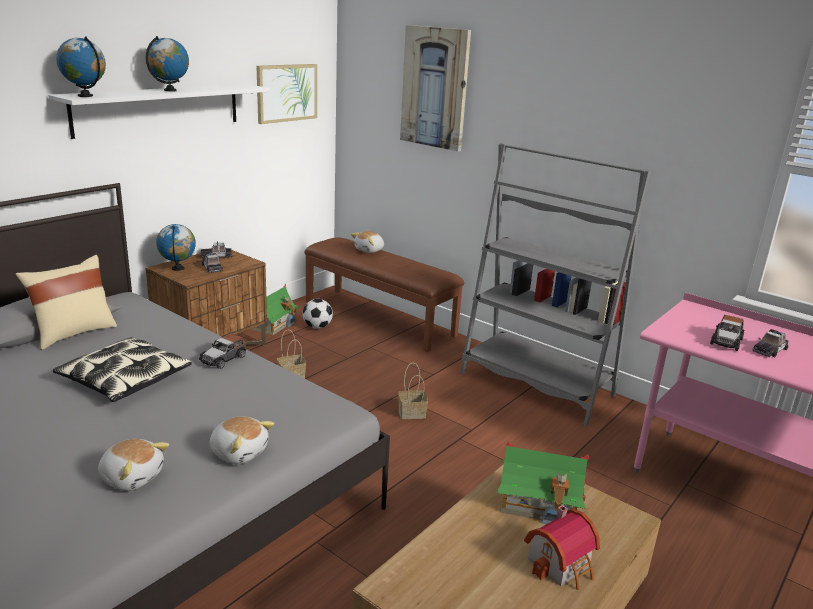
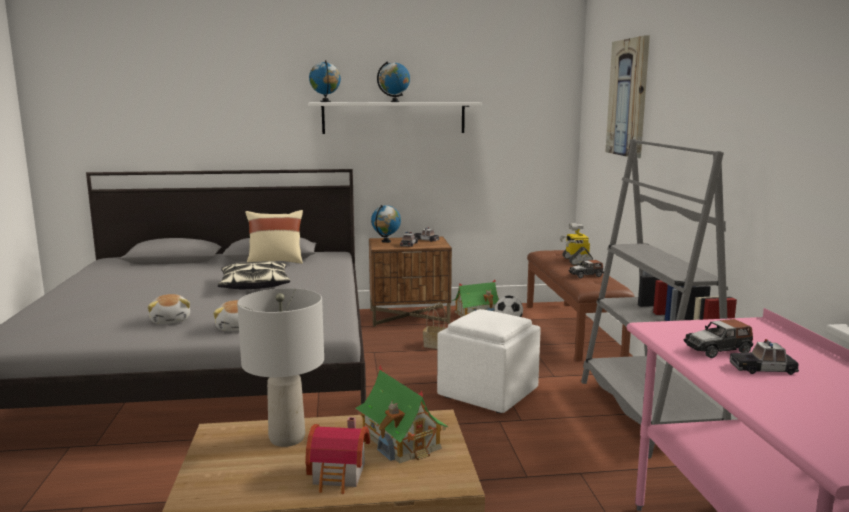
camera: 45 degrees right, 10 degrees down
toy car [199,333,246,369] -> toy car moved to [569,260,604,278]
picture [256,64,317,124] -> none
plush toy [351,231,384,253] -> toy robot [560,223,593,266]
basket [398,362,428,419] -> white ottoman [437,309,541,413]
none -> grey table lamp [237,288,324,447]

